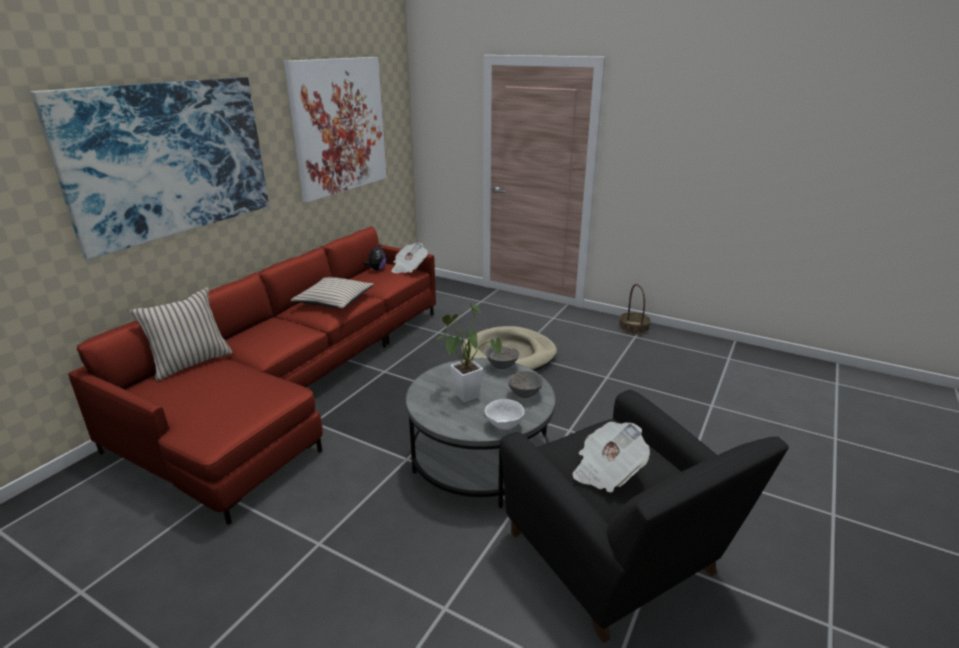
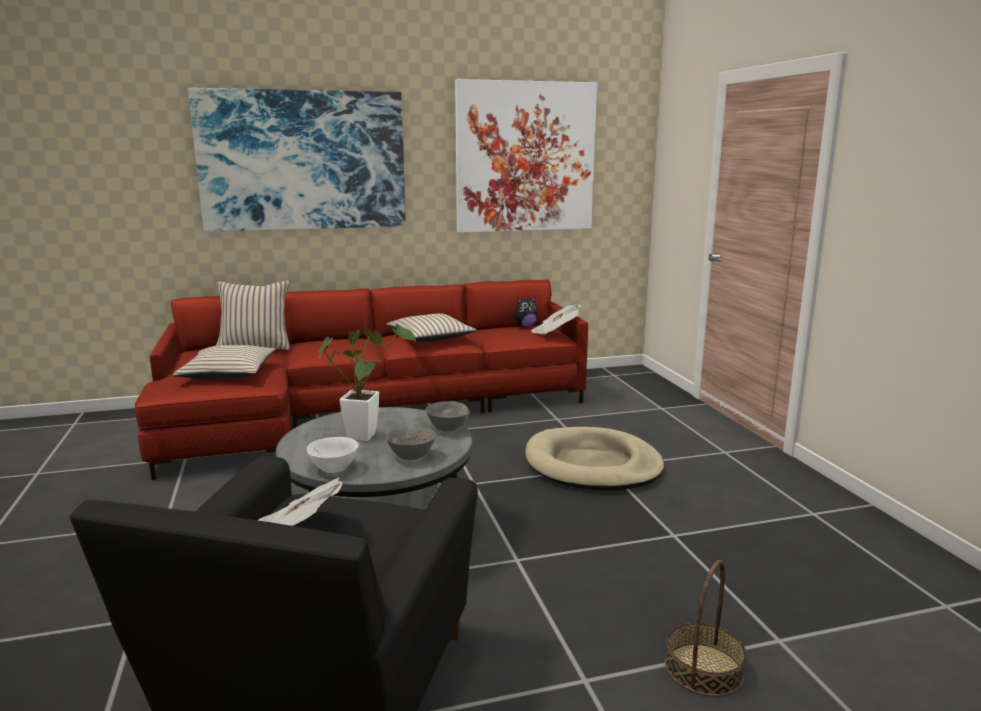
camera: 45 degrees right, 10 degrees down
basket [619,284,650,334] -> basket moved to [665,560,747,697]
none -> beige pillow [173,345,276,379]

